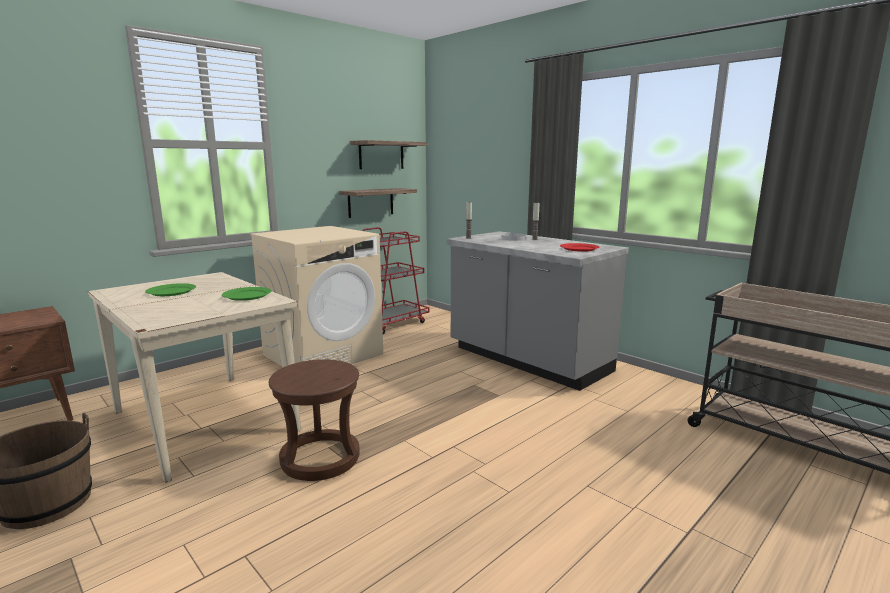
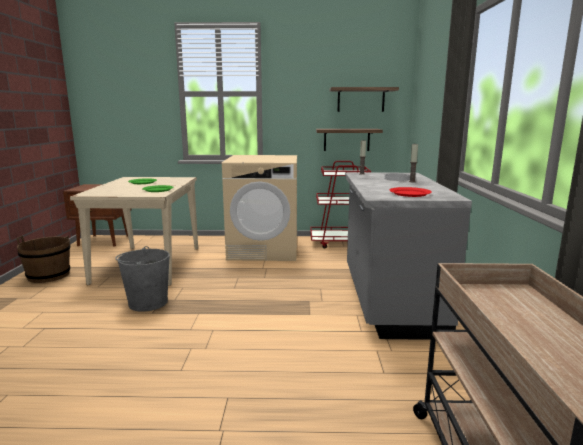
camera: 45 degrees right, 0 degrees up
brown stool [269,359,360,481] -> grey bucket [115,246,170,312]

